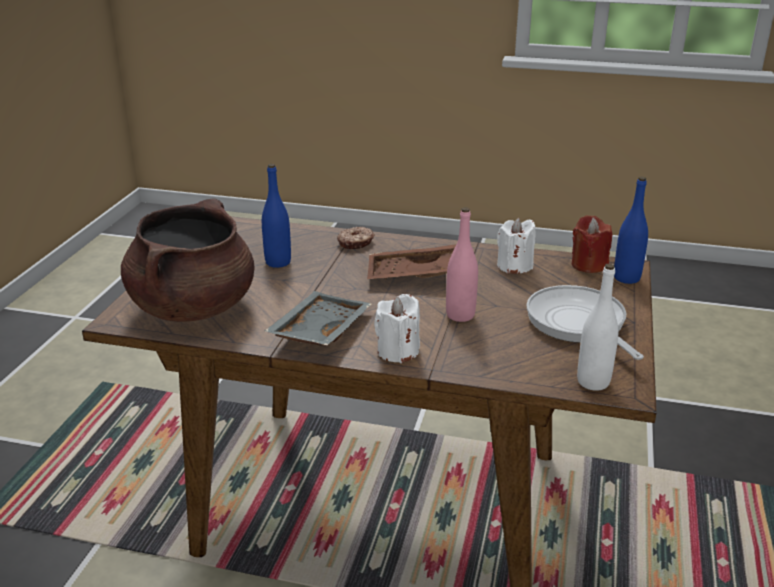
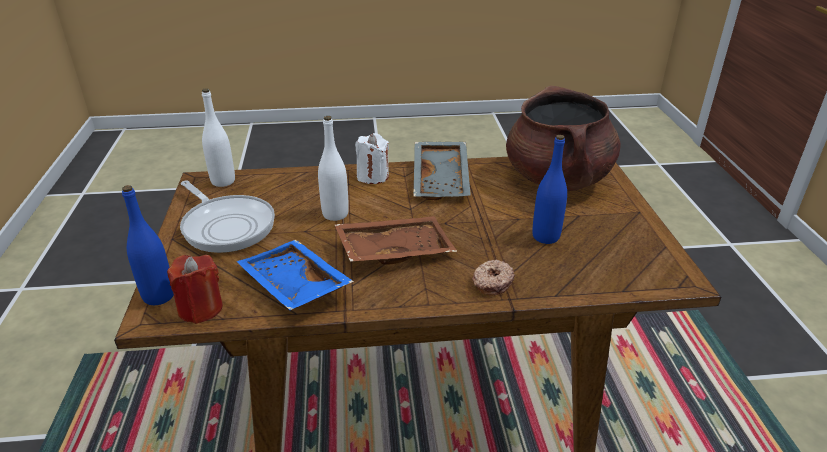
camera: 160 degrees right, 5 degrees up
pink bottle [446,207,478,322] -> white bottle [318,116,349,221]
white candle [497,218,536,274] -> blue tray [237,240,354,310]

